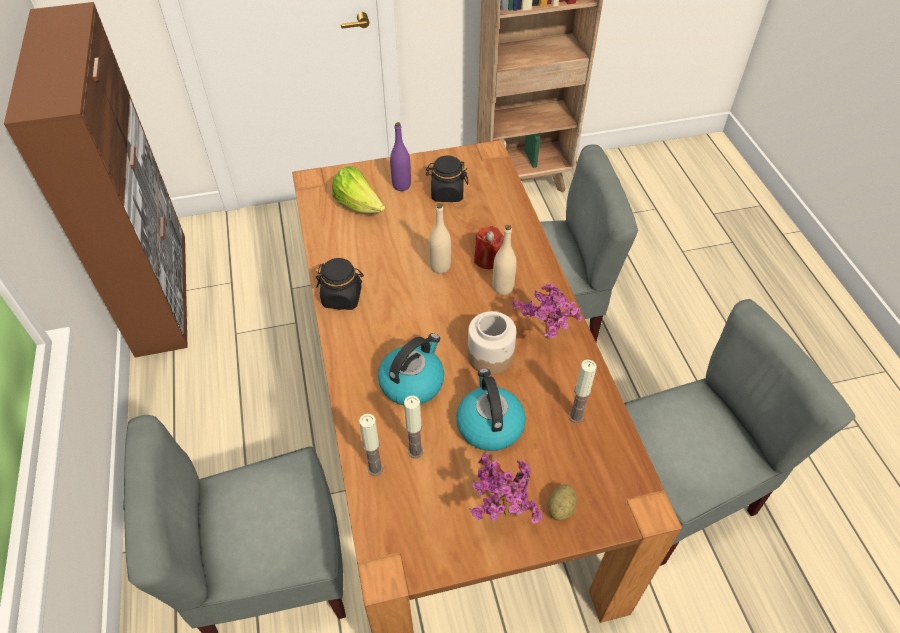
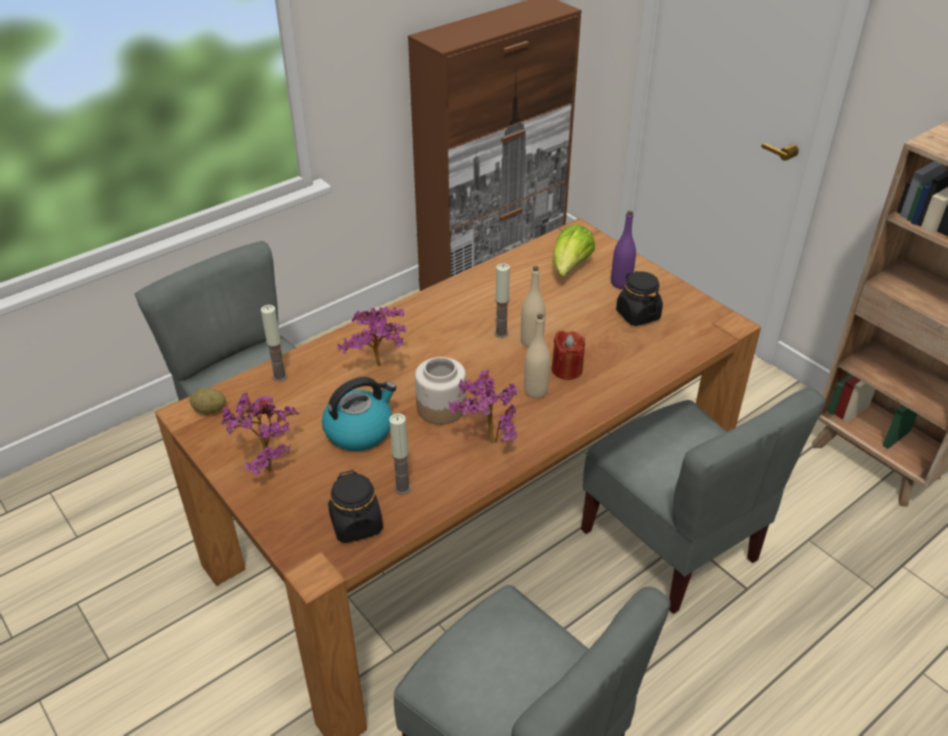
camera: 65 degrees right, 10 degrees down
black jar [316,258,364,310] -> black jar moved to [328,470,383,543]
kettle [378,333,444,405] -> potted plant [337,307,406,367]
candle [404,396,424,458] -> candle moved to [494,263,510,338]
potato [548,485,577,521] -> potato moved to [190,388,226,414]

